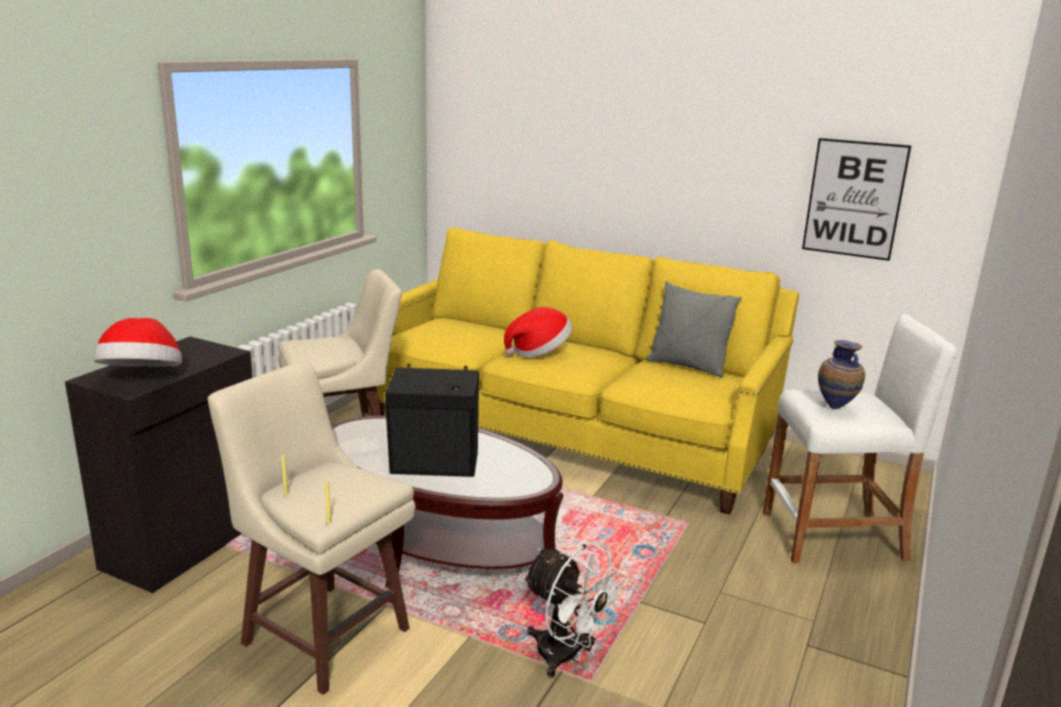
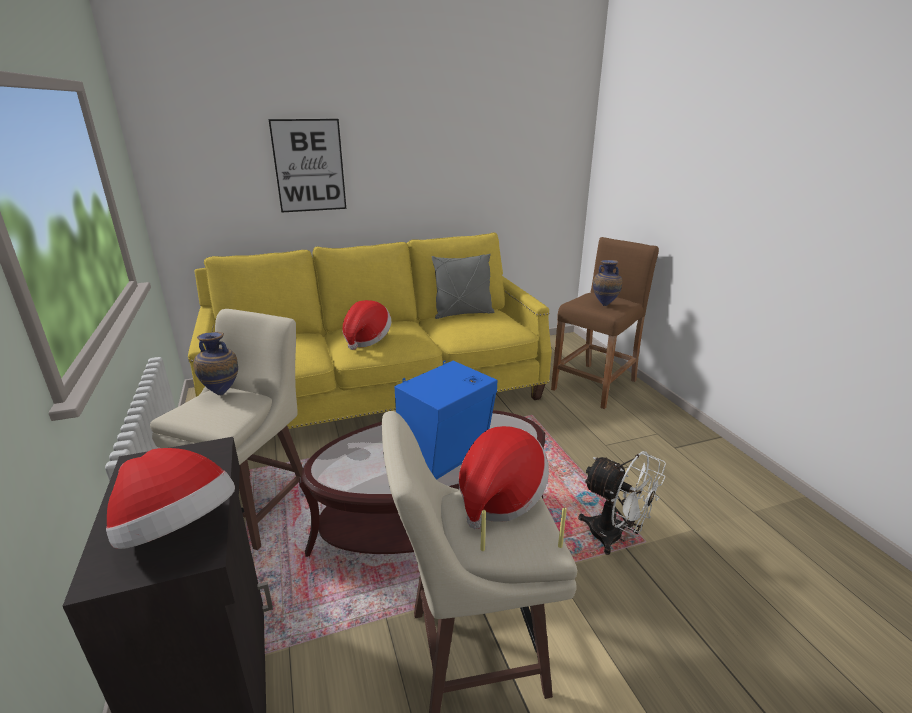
camera: 45 degrees left, 5 degrees up
black speaker [385,364,479,477] -> blue speaker [395,360,497,480]
white fan [523,541,629,678] -> white fan turned 45 degrees clockwise [578,451,666,555]
white stool [763,314,957,563] -> brown stool [551,237,659,409]
picture [802,138,911,261] -> picture moved to [268,119,346,213]
none -> vase [193,332,238,395]
none -> hat [458,426,549,529]

